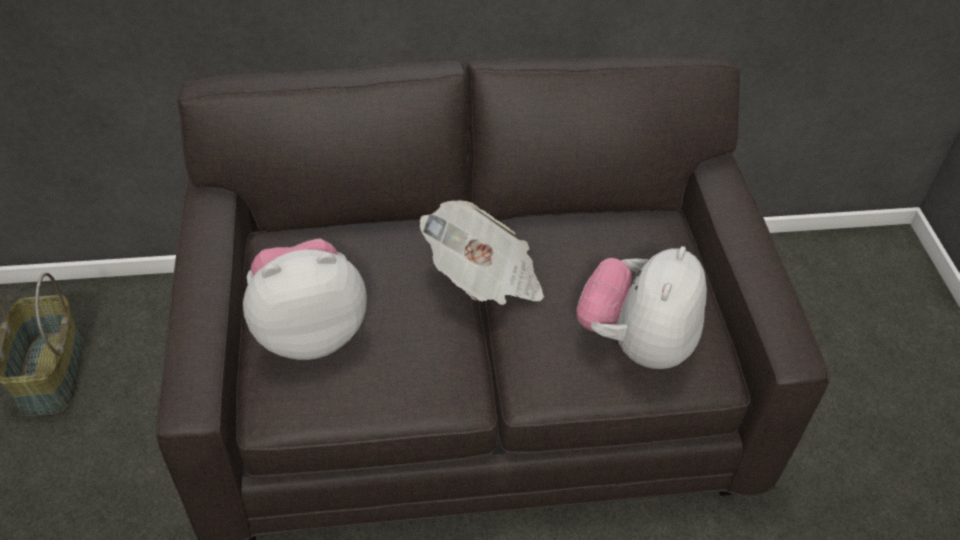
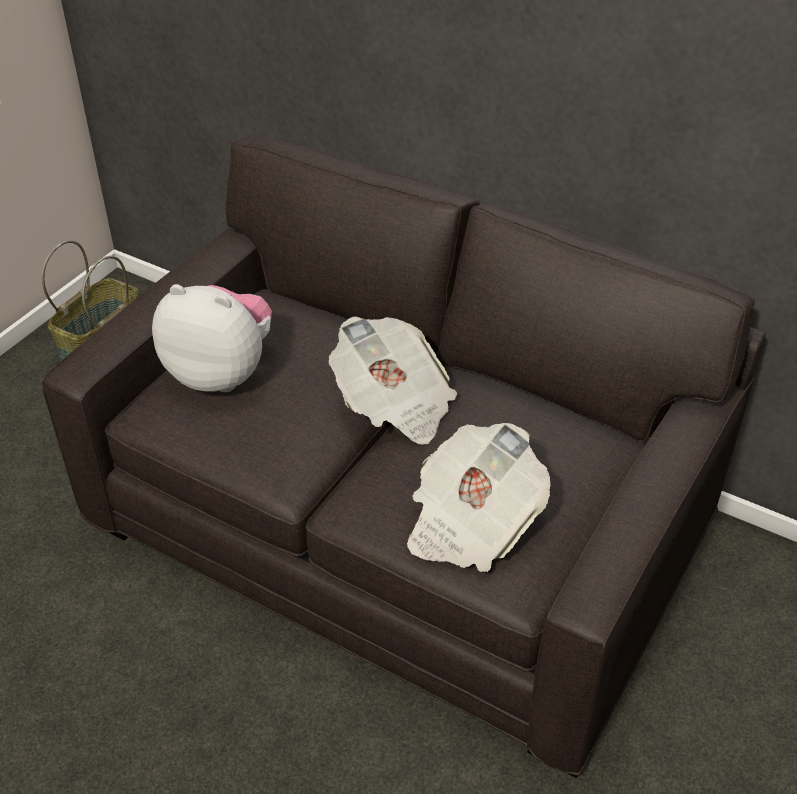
camera: 40 degrees right, 5 degrees down
plush toy [576,246,707,369] -> newspaper [407,423,550,572]

